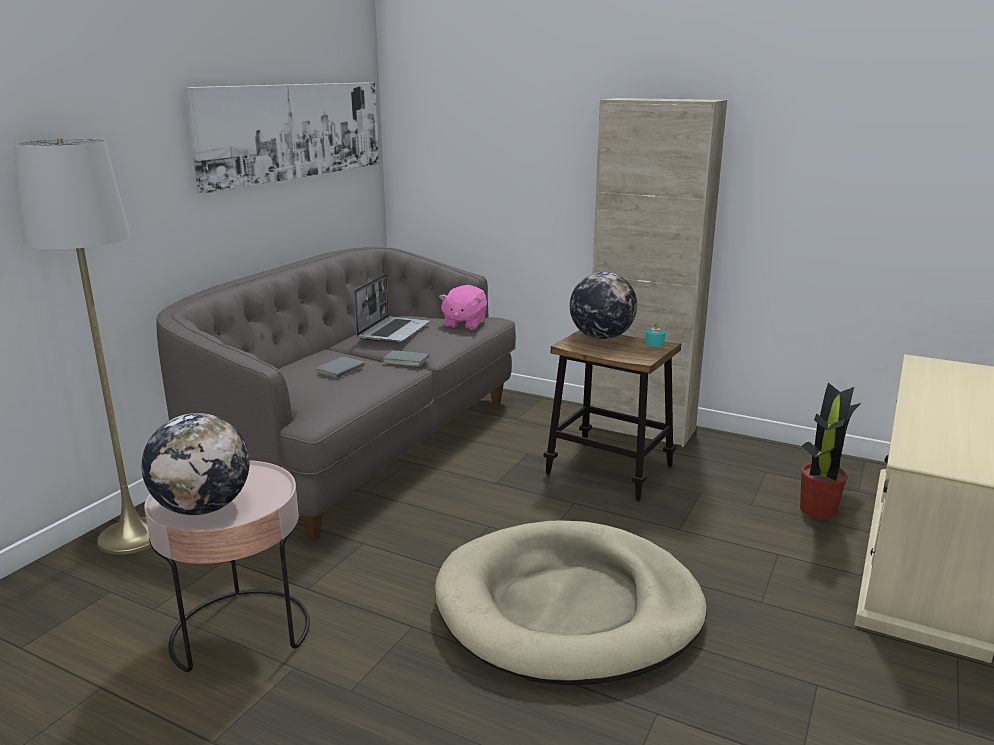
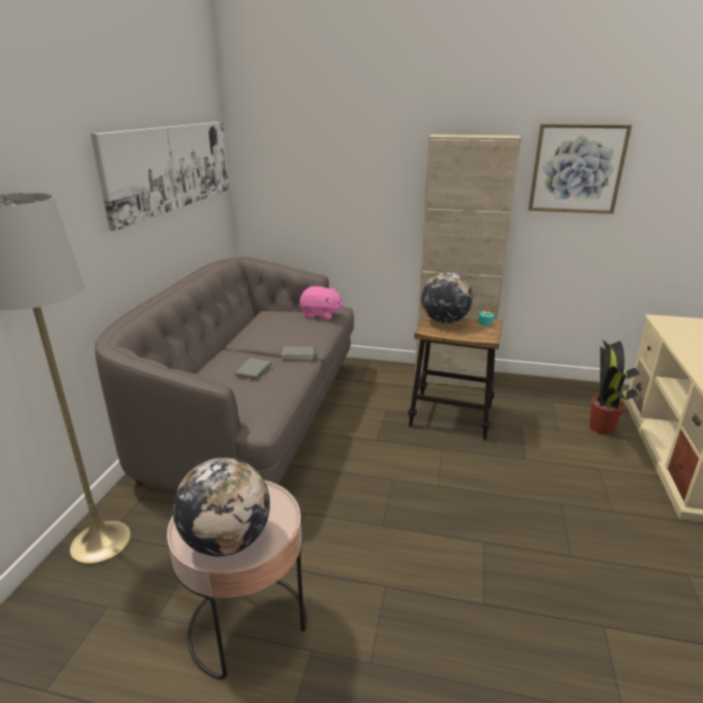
camera: 15 degrees left, 5 degrees up
laptop [354,274,430,343] -> none
beige dog bed [435,521,707,685] -> none
pink plush toy [439,285,487,330] -> pink plush toy turned 75 degrees counterclockwise [300,286,343,320]
none -> picture [528,124,632,214]

